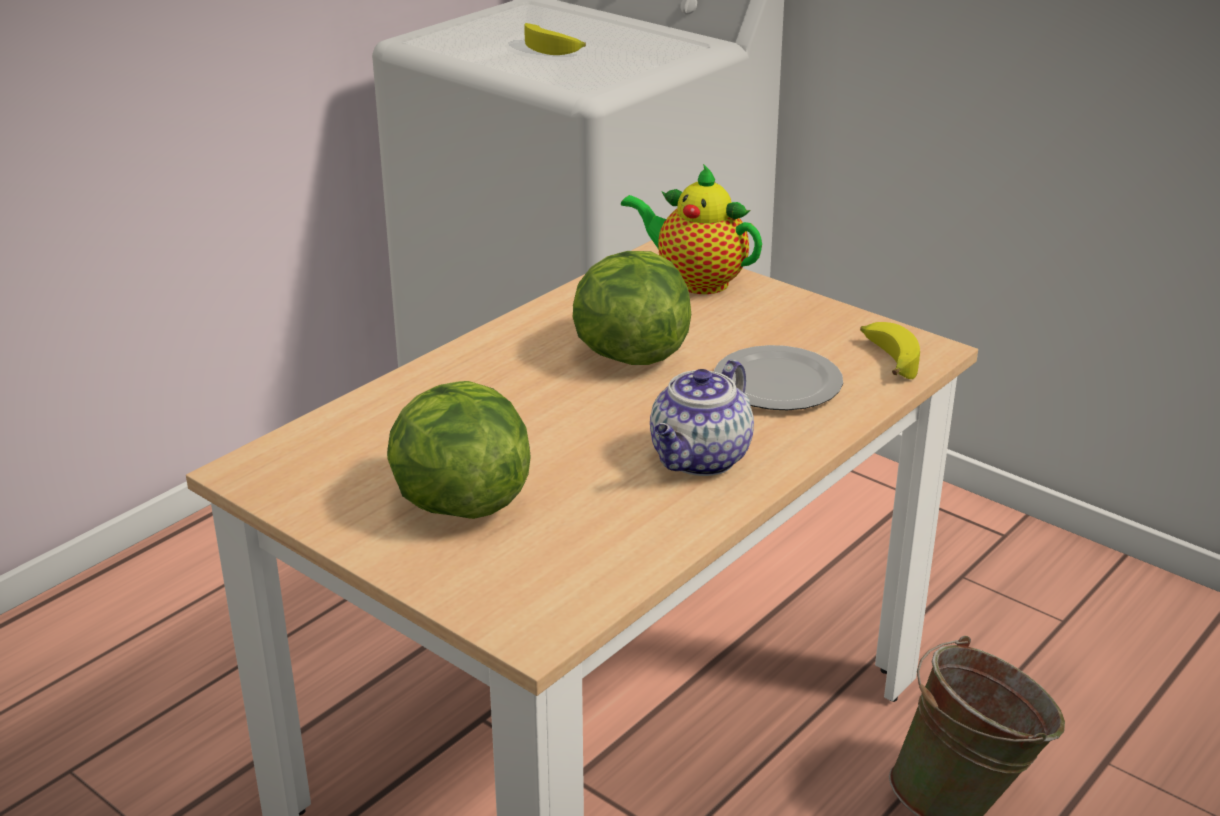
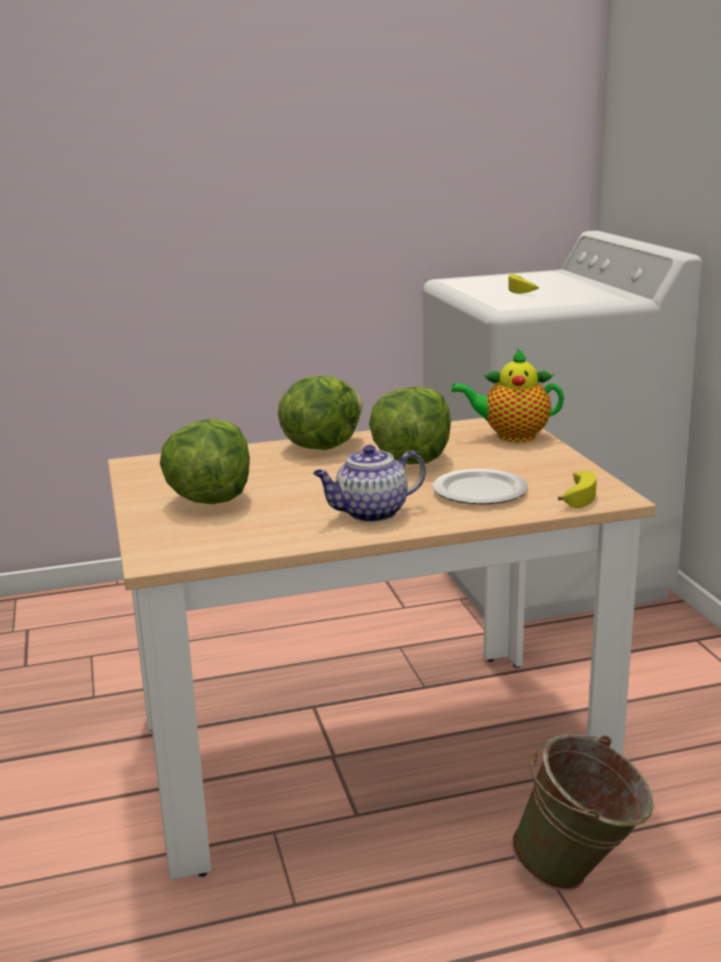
camera: 35 degrees right, 10 degrees down
teapot [621,164,762,294] -> teapot turned 60 degrees counterclockwise [451,348,564,442]
none -> lettuce [278,376,362,450]

